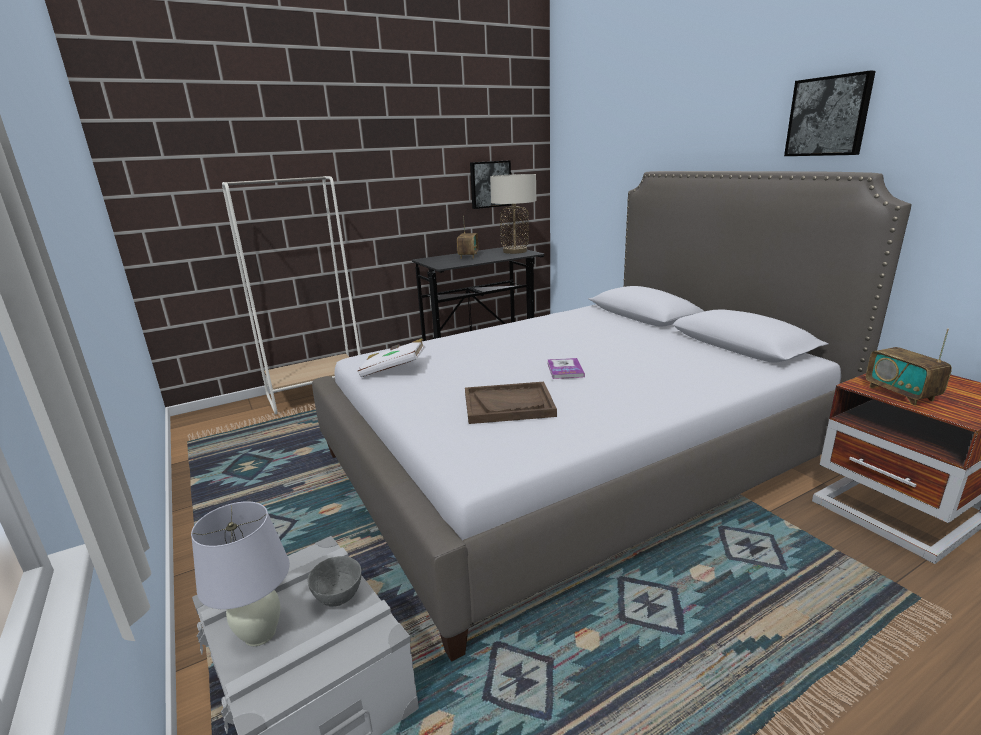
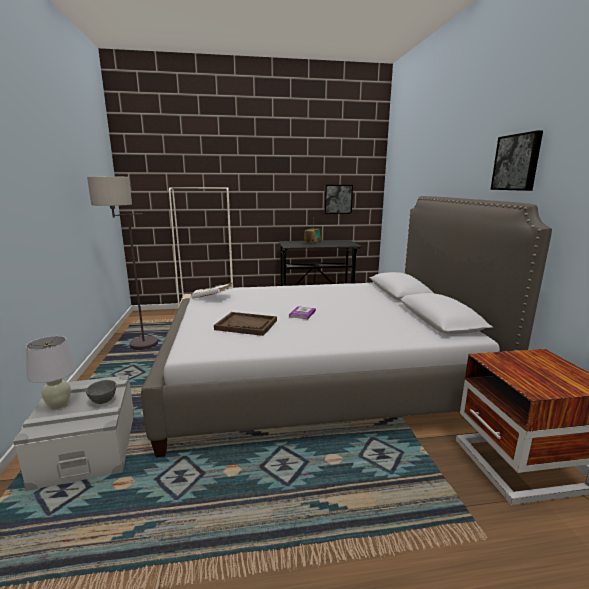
camera: 20 degrees right, 5 degrees down
table lamp [490,174,537,254] -> none
radio [866,329,952,405] -> none
none -> grey floor lamp [87,176,158,350]

